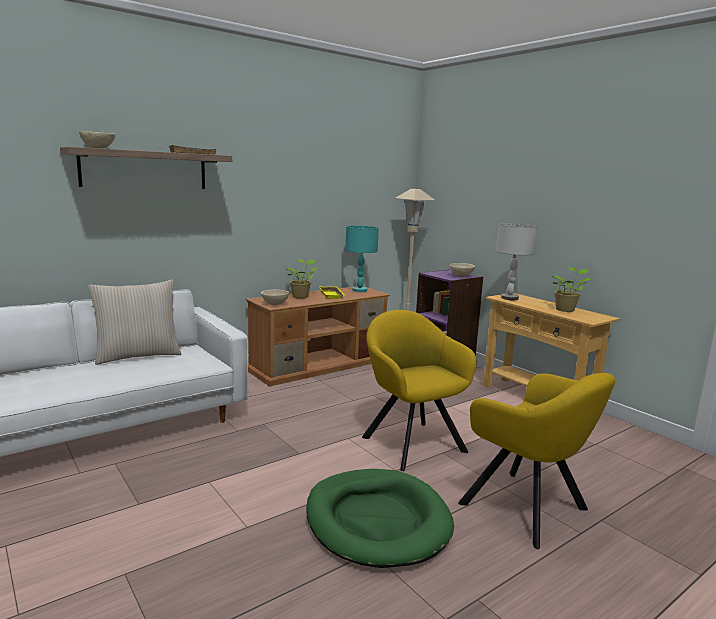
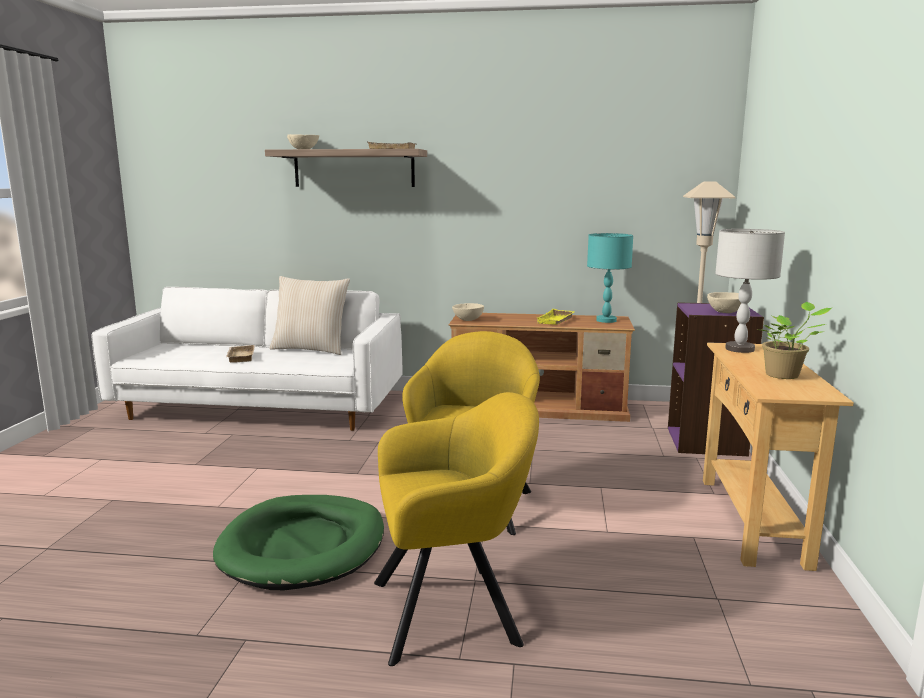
camera: 45 degrees right, 0 degrees up
potted plant [287,259,317,298] -> none
yellow armchair [458,373,615,549] -> yellow armchair turned 105 degrees counterclockwise [374,392,539,666]
none -> beige tray [227,345,255,363]

